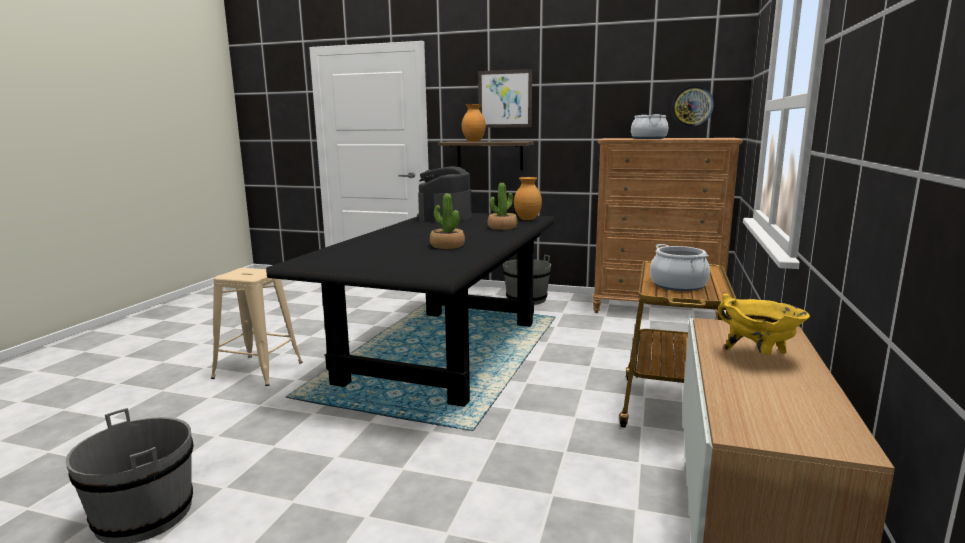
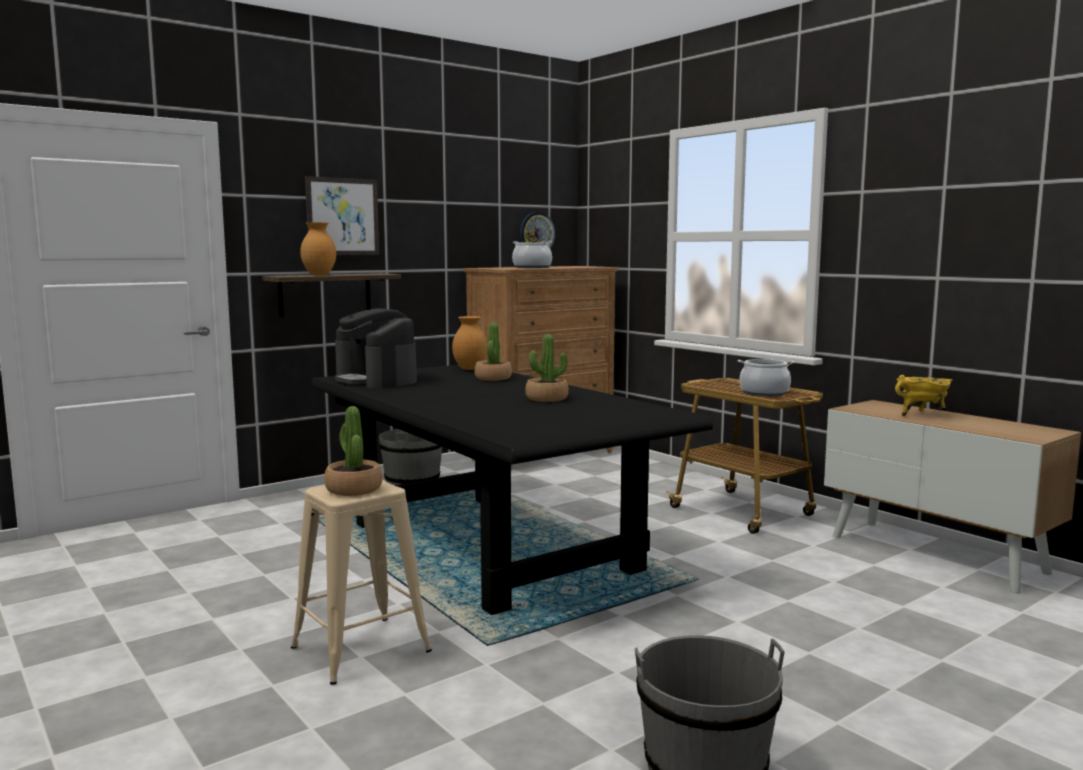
camera: 55 degrees left, 5 degrees down
none -> potted plant [324,406,382,496]

